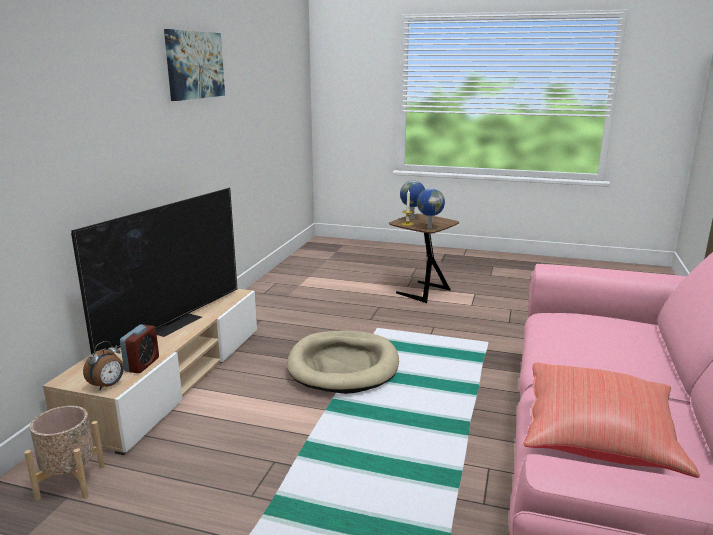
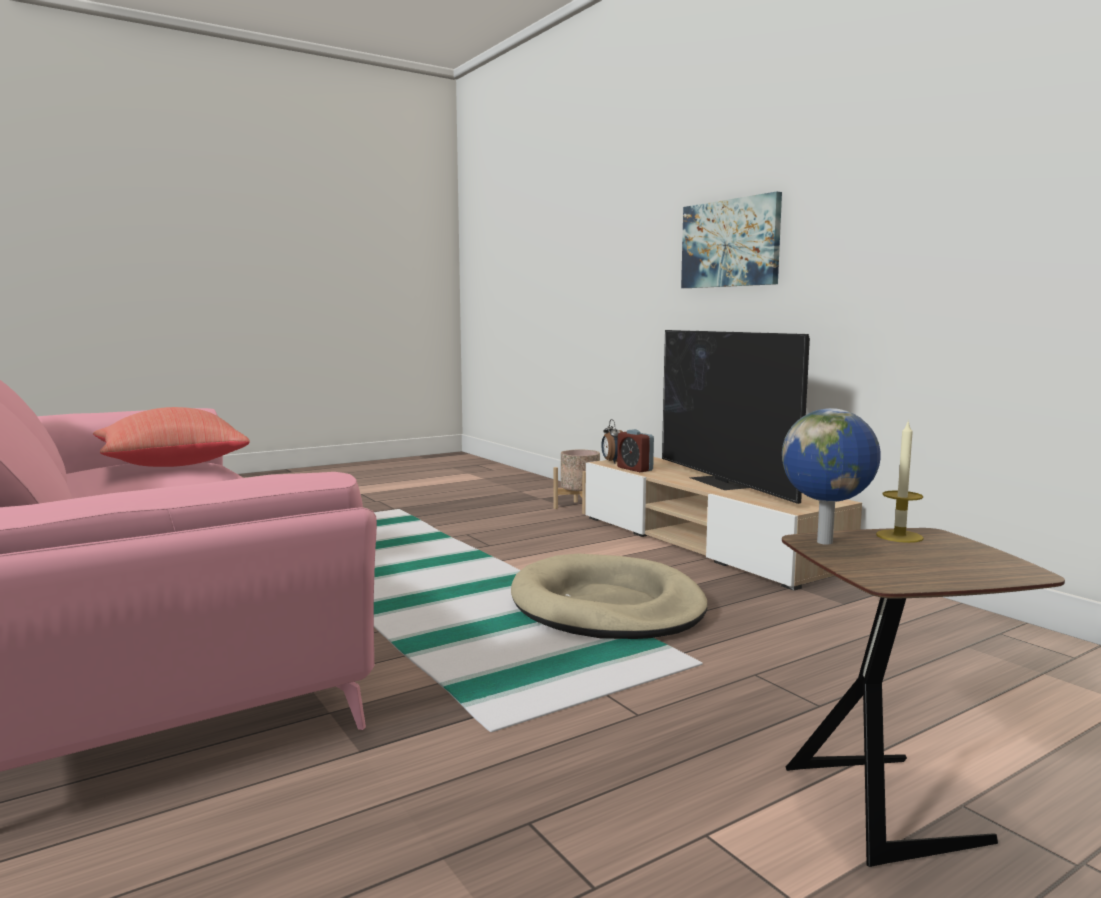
camera: 130 degrees right, 10 degrees down
picture [164,29,225,101] -> picture moved to [681,191,782,288]
globe [400,181,425,219] -> none

